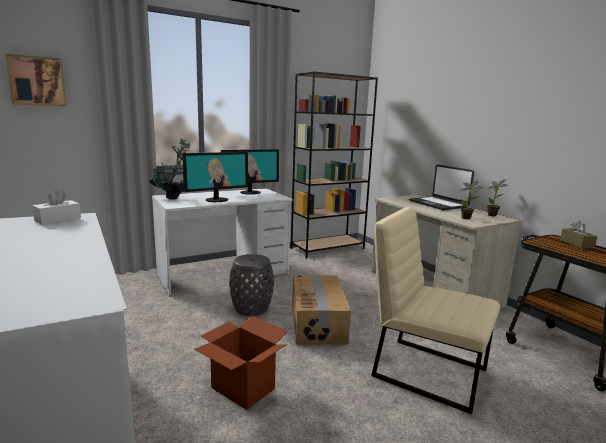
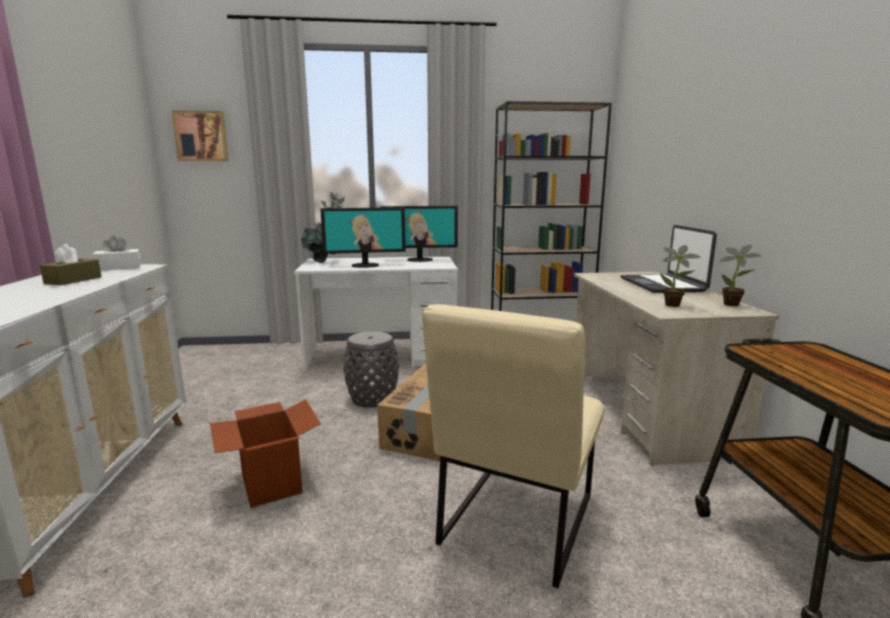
camera: 25 degrees right, 0 degrees up
beige chair [371,207,500,414] -> beige chair turned 120 degrees counterclockwise [422,304,605,588]
brown tissue box [560,221,598,249] -> brown tissue box moved to [40,244,102,285]

